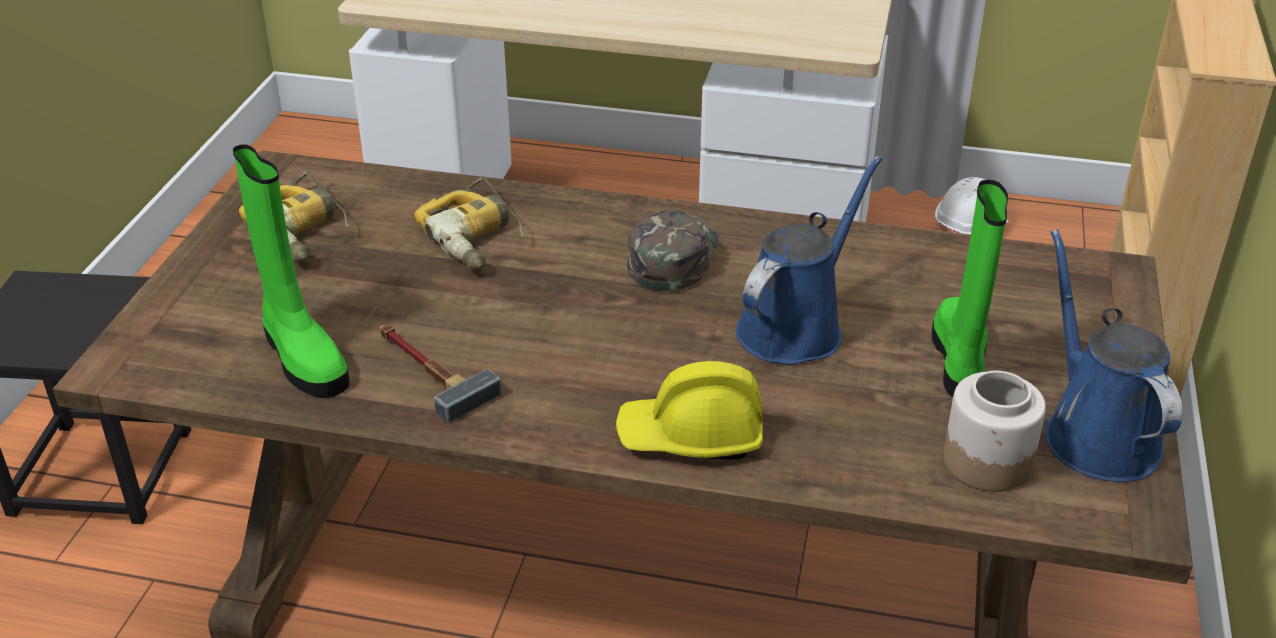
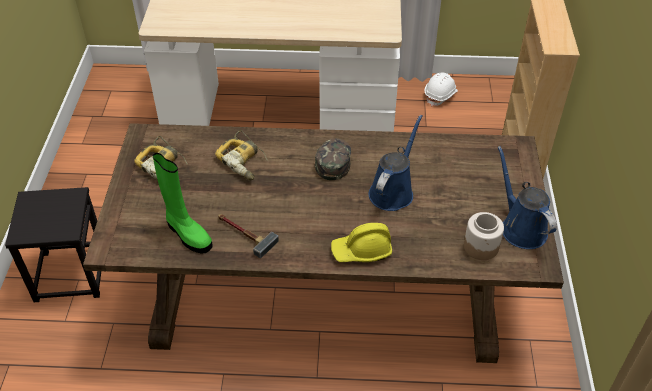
camera: 10 degrees left, 10 degrees up
green boot [932,180,1008,397] -> none

